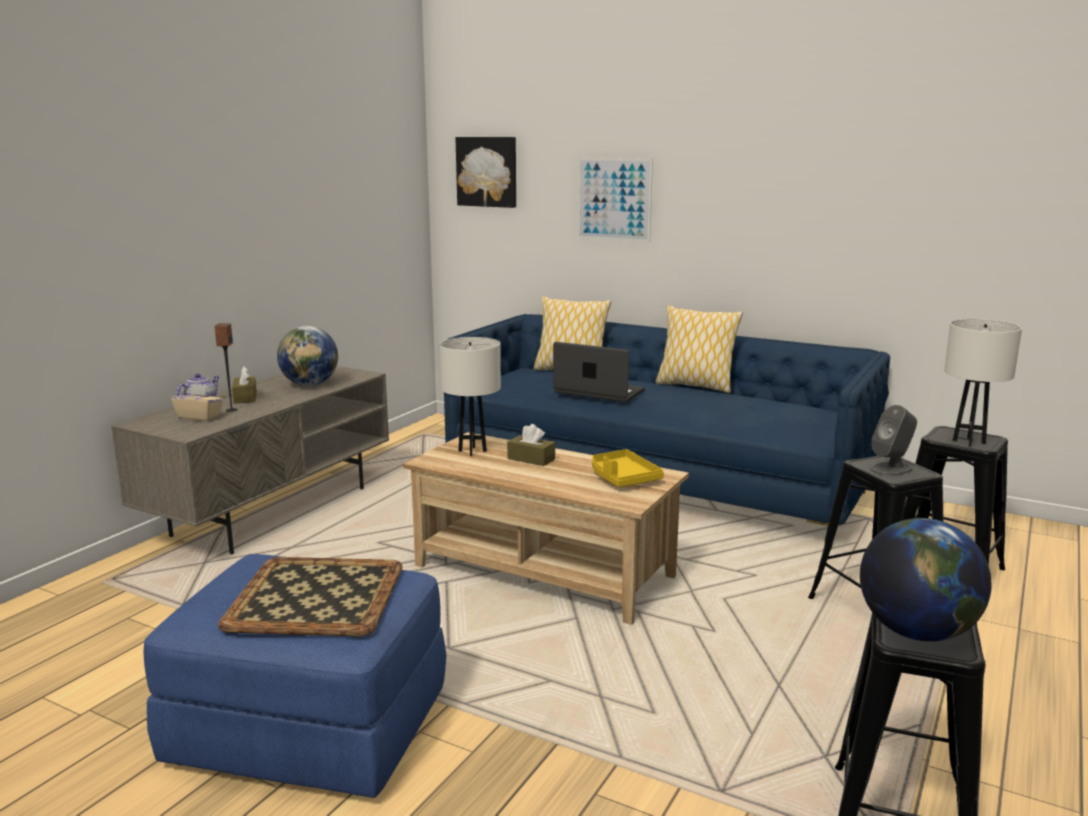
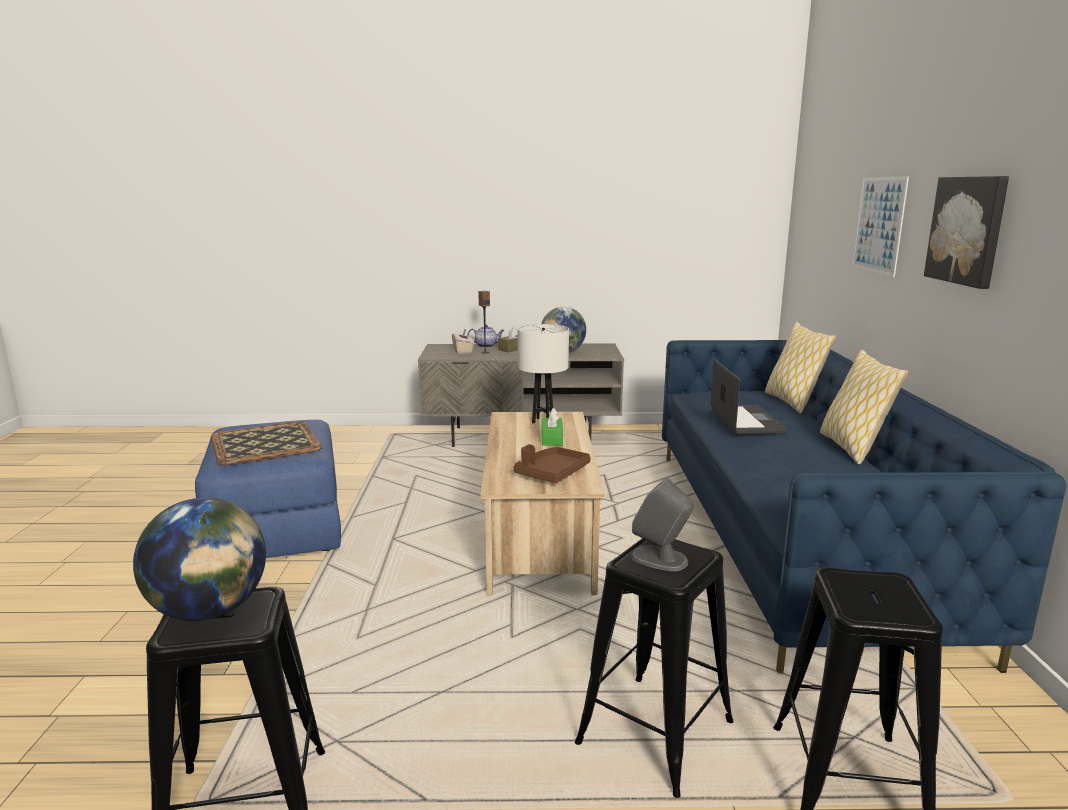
camera: 60 degrees right, 0 degrees up
picture [455,137,516,208] -> picture moved to [924,176,1009,289]
brown tissue box [507,424,555,466] -> green tissue box [542,408,563,446]
yellow tray [592,449,664,487] -> brown tray [514,444,591,483]
white table lamp [944,319,1022,447] -> none

